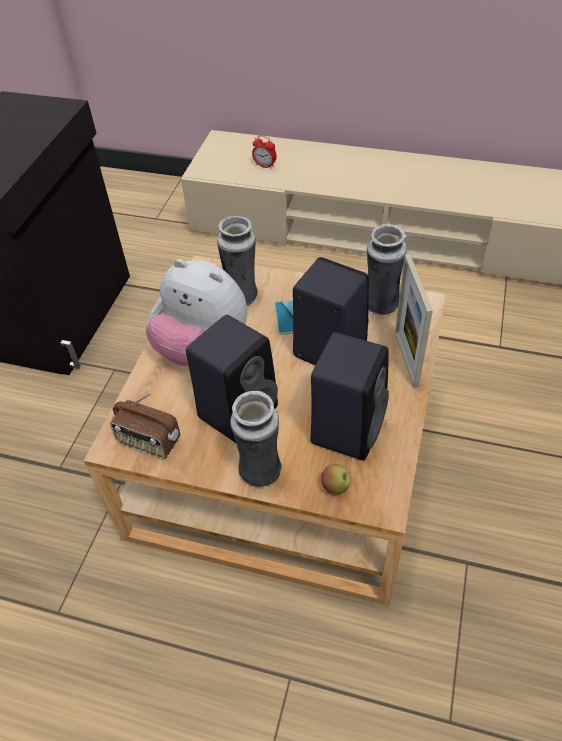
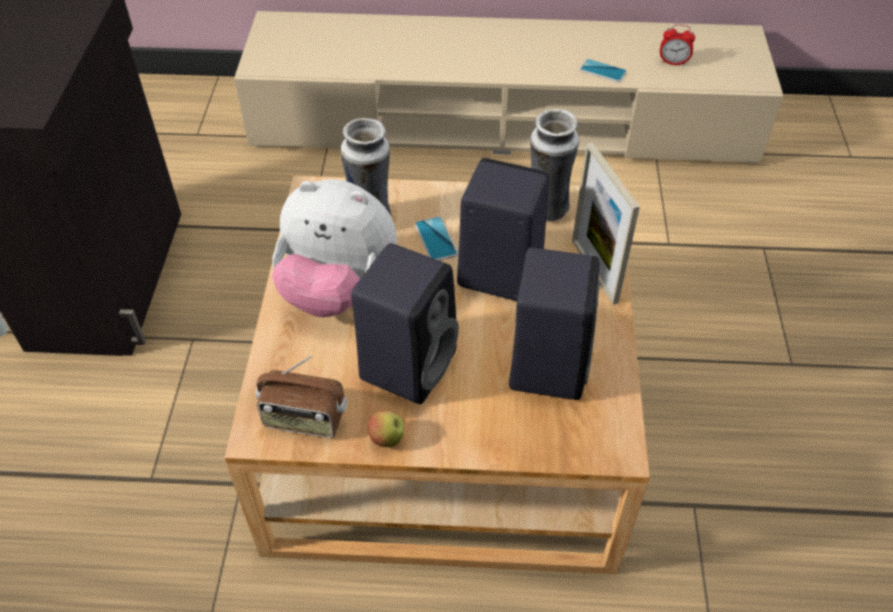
camera: 15 degrees left, 0 degrees up
vase [230,391,282,487] -> none
alarm clock [252,135,277,169] -> alarm clock moved to [660,24,695,66]
apple [321,464,351,494] -> apple moved to [368,410,404,447]
none -> phone [580,59,627,82]

